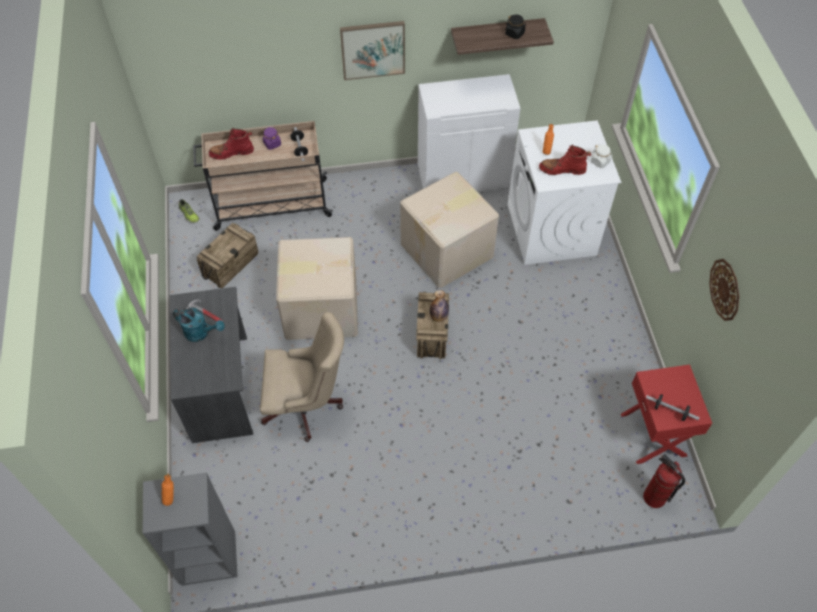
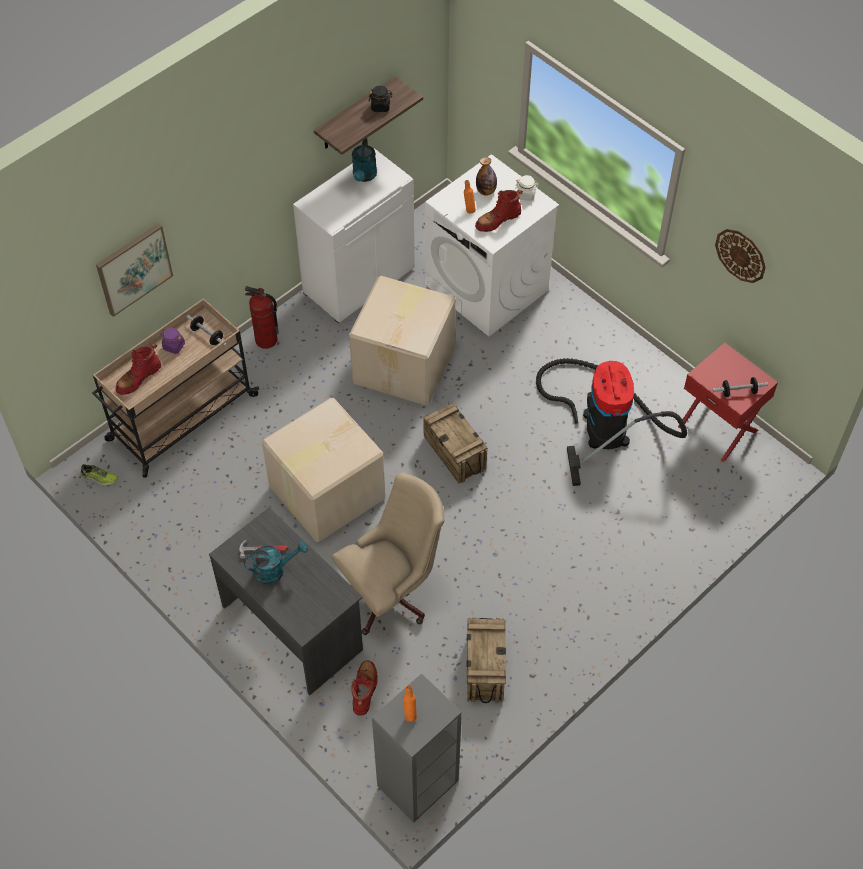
camera: 35 degrees left, 0 degrees up
crate [196,223,259,288] -> crate moved to [467,617,506,703]
picture [340,21,405,80] -> picture moved to [96,223,173,317]
bottle [430,290,449,322] -> bottle moved to [476,157,497,196]
fire extinguisher [643,454,685,508] -> fire extinguisher moved to [245,286,279,349]
none -> red boot [351,660,378,716]
none -> turquoise watering can [352,138,377,182]
none -> vacuum cleaner [536,358,687,486]

